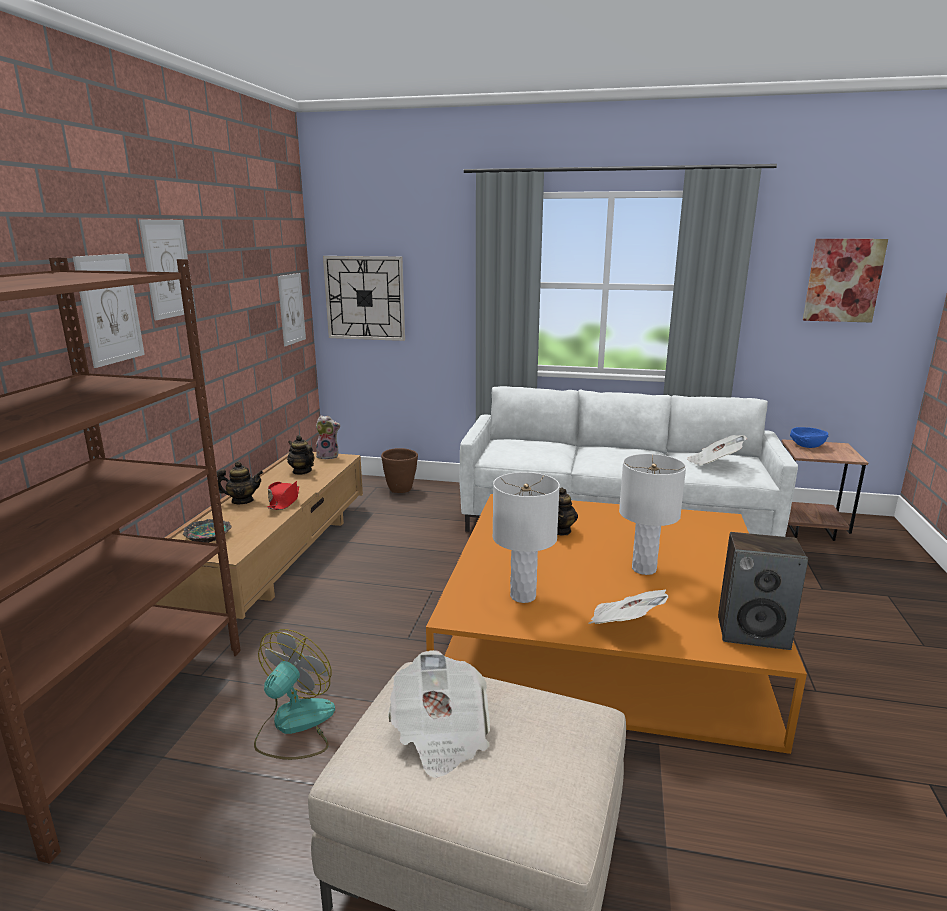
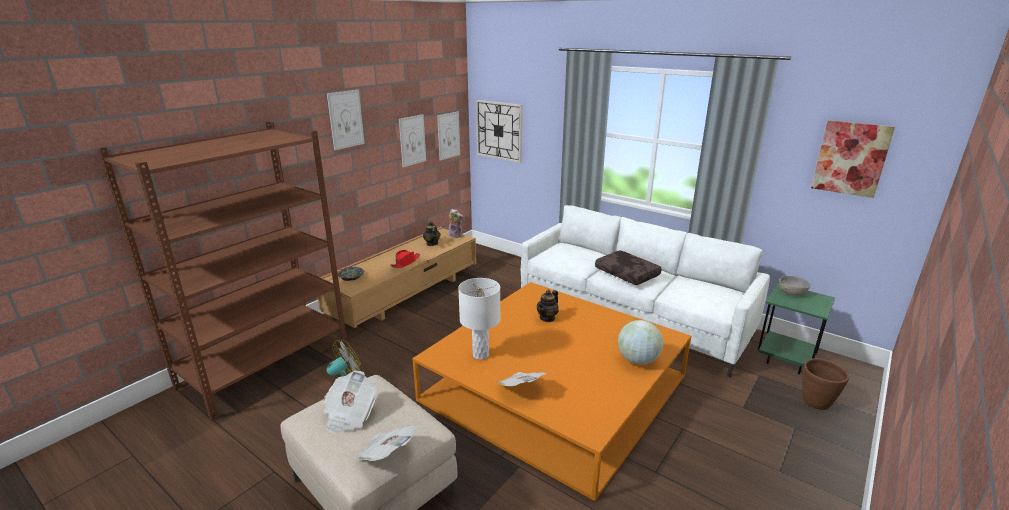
camera: 25 degrees right, 5 degrees up
picture [73,253,145,368] -> picture moved to [399,114,426,167]
teapot [217,461,263,504] -> none
brown planter [381,448,418,493] -> brown planter moved to [802,358,849,410]
white table lamp [619,454,686,575] -> none
newspaper [687,435,747,466] -> newspaper moved to [356,425,418,461]
speaker [718,532,808,650] -> none
brown side table [781,439,868,541] -> green side table [758,283,835,375]
blue bowl [790,427,828,448] -> grey bowl [779,276,810,296]
none -> brown pillow [595,250,662,285]
none -> globe [618,320,663,365]

